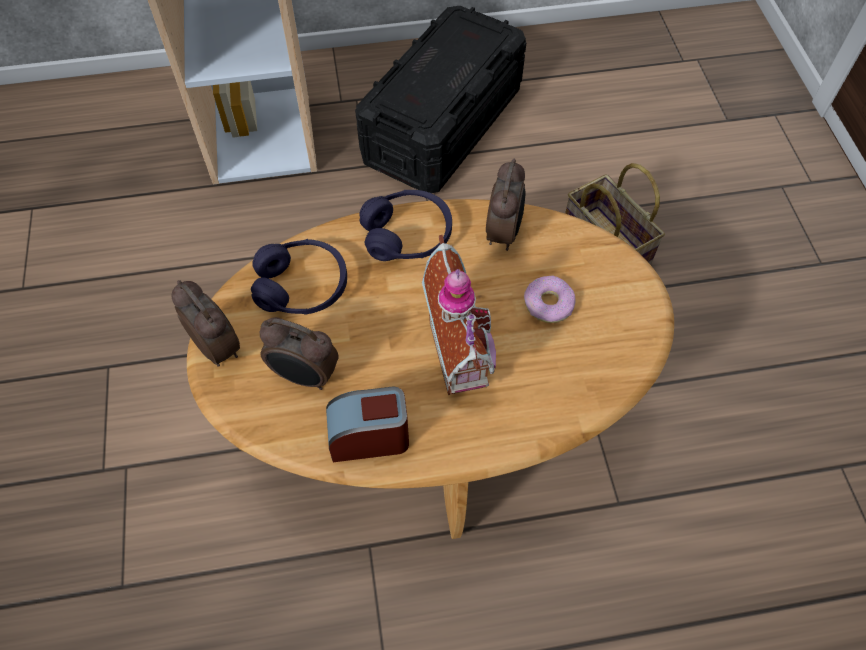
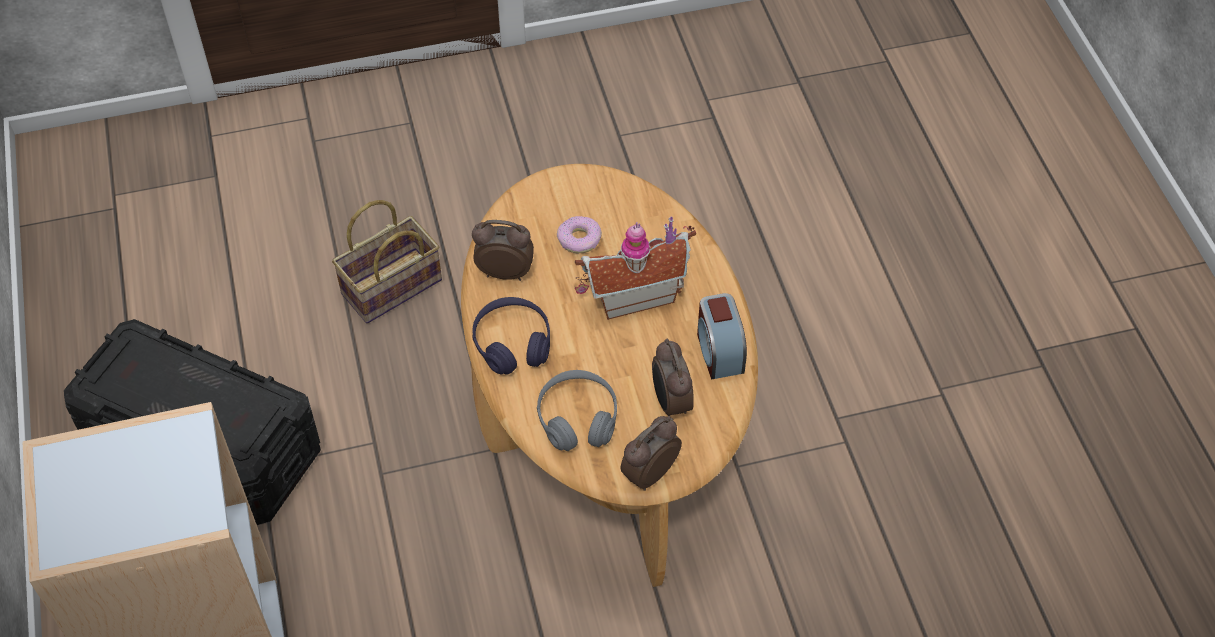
camera: 95 degrees left, 5 degrees down
purple headphones [251,239,347,315] -> grey headphones [537,370,617,451]
alarm clock [260,317,339,390] -> alarm clock turned 150 degrees clockwise [652,339,694,416]

